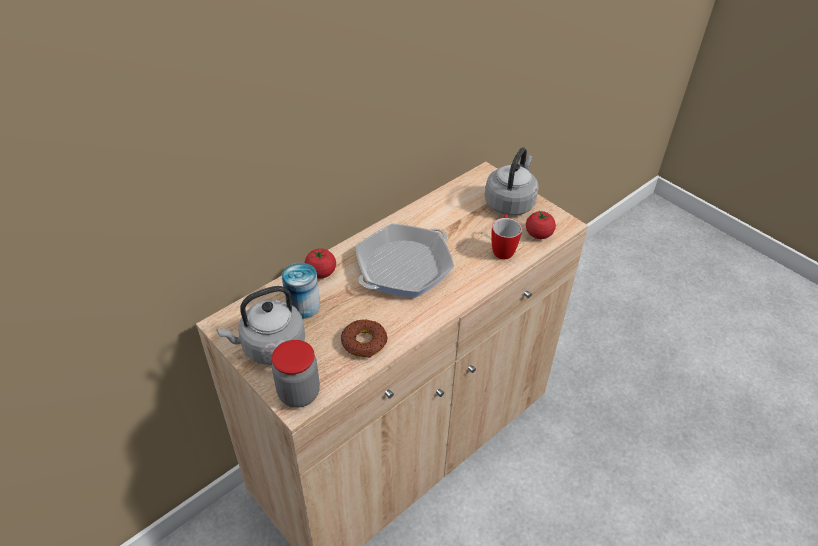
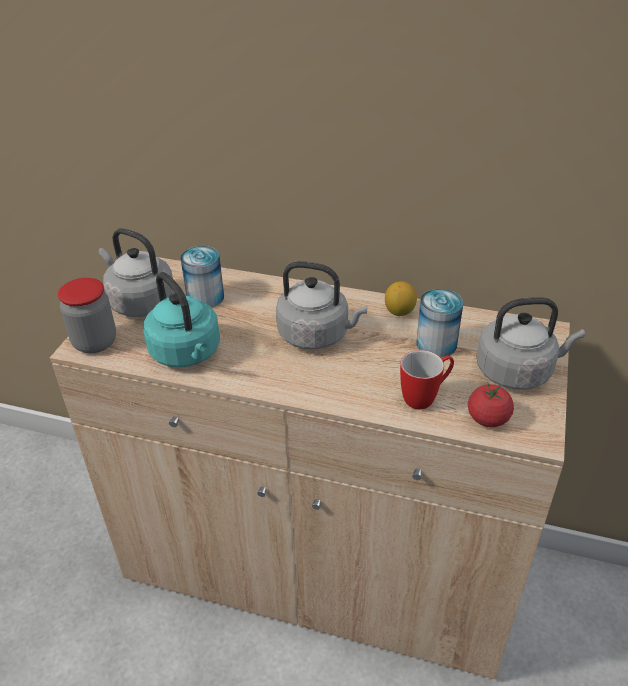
camera: 60 degrees right, 5 degrees down
tomato [305,248,336,278] -> none
donut [341,320,388,358] -> turquoise kettle [143,272,220,367]
frying pan [356,223,454,298] -> grey kettle [276,261,368,350]
none -> lemon [385,281,417,316]
none -> can [416,289,463,358]

